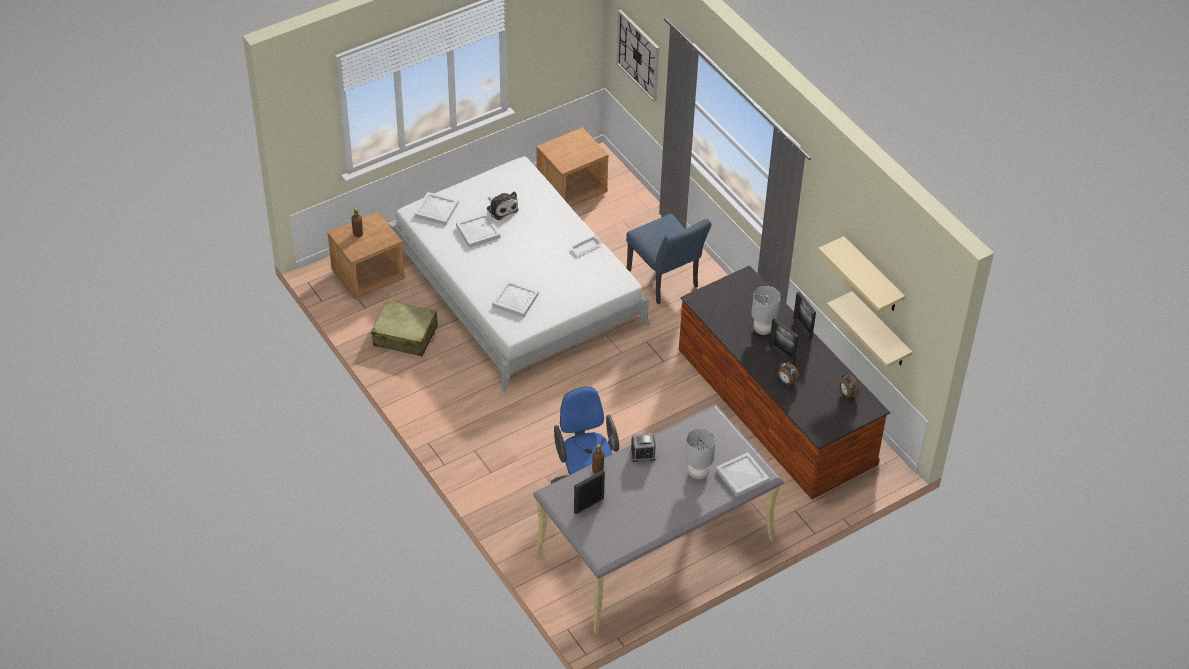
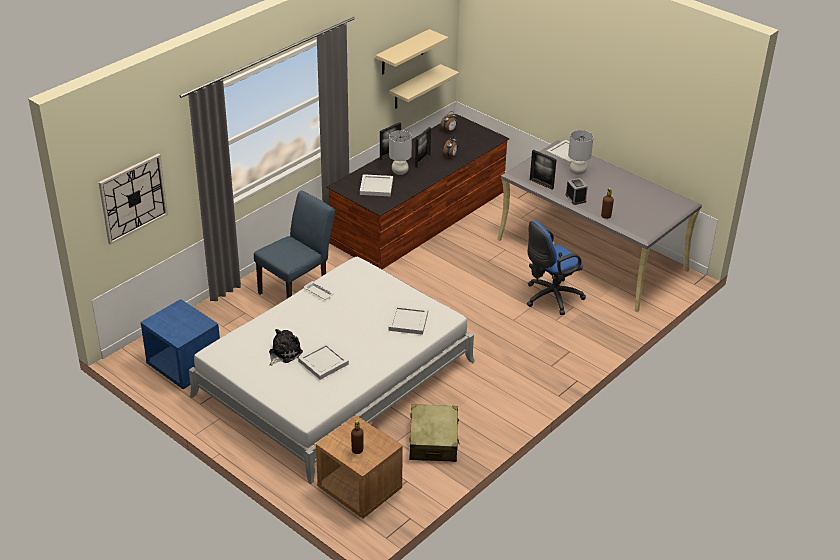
camera: 105 degrees left, 10 degrees down
white tray [415,192,459,225] -> white tray moved to [360,174,393,196]
brown nightstand [537,127,609,207] -> blue nightstand [140,299,220,389]
picture frame [574,470,605,514] -> picture frame moved to [530,150,557,189]

